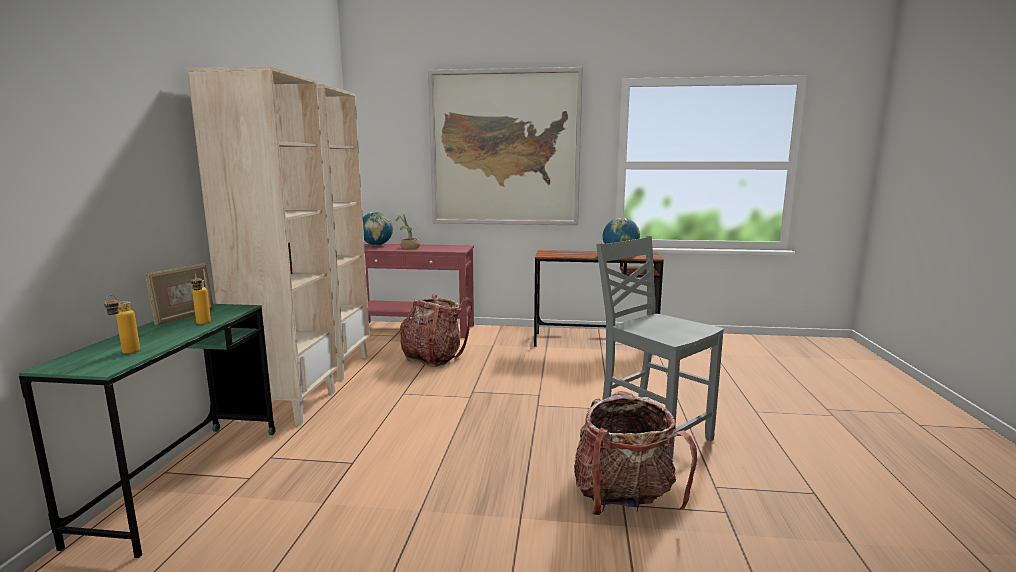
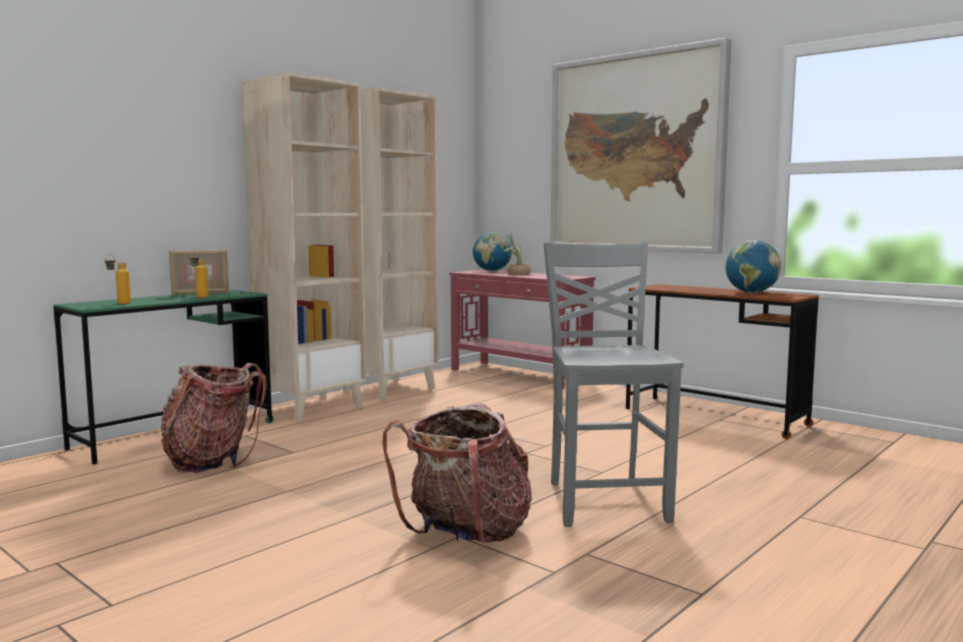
camera: 35 degrees right, 5 degrees down
backpack [400,295,473,367] -> backpack moved to [161,363,267,473]

